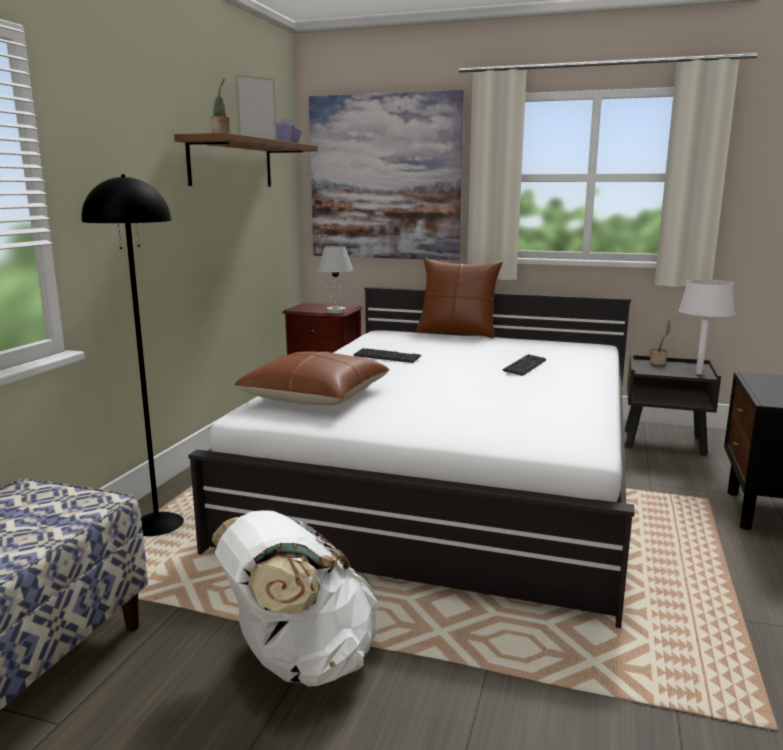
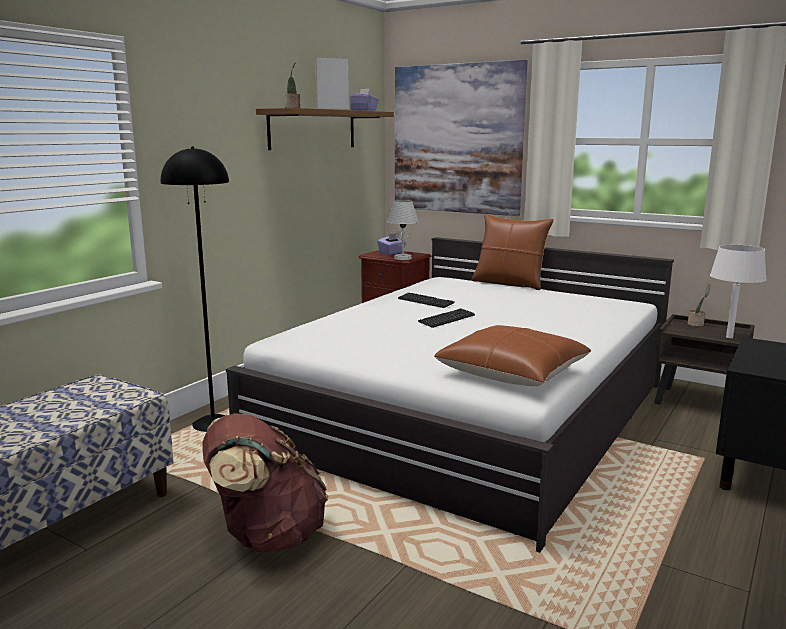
camera: 15 degrees right, 0 degrees up
white backpack [212,510,380,687] -> brown backpack [203,413,328,552]
brown pillow [234,352,390,405] -> brown pillow moved to [434,325,591,386]
keyboard [503,354,546,376] -> keyboard moved to [418,308,475,328]
none -> purple tissue box [377,233,406,255]

